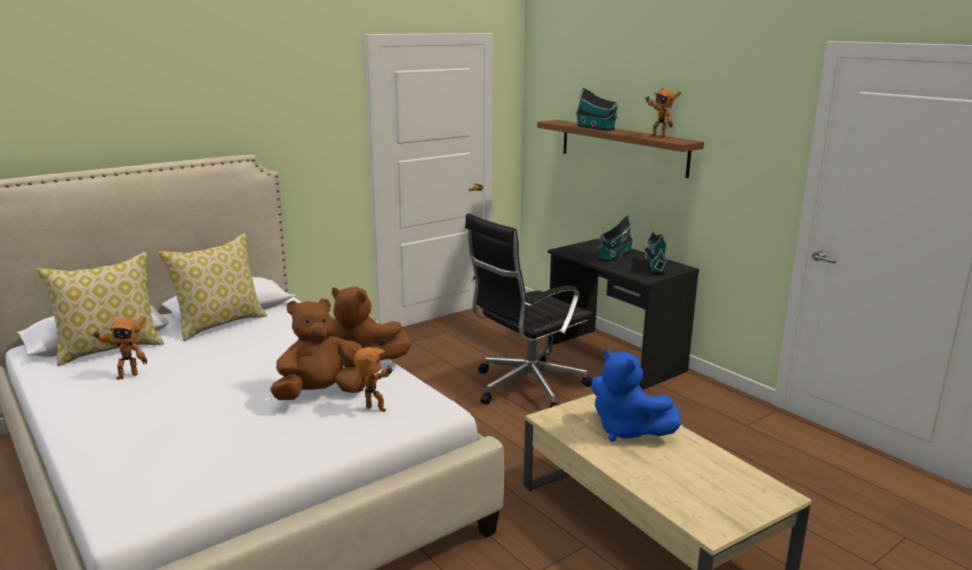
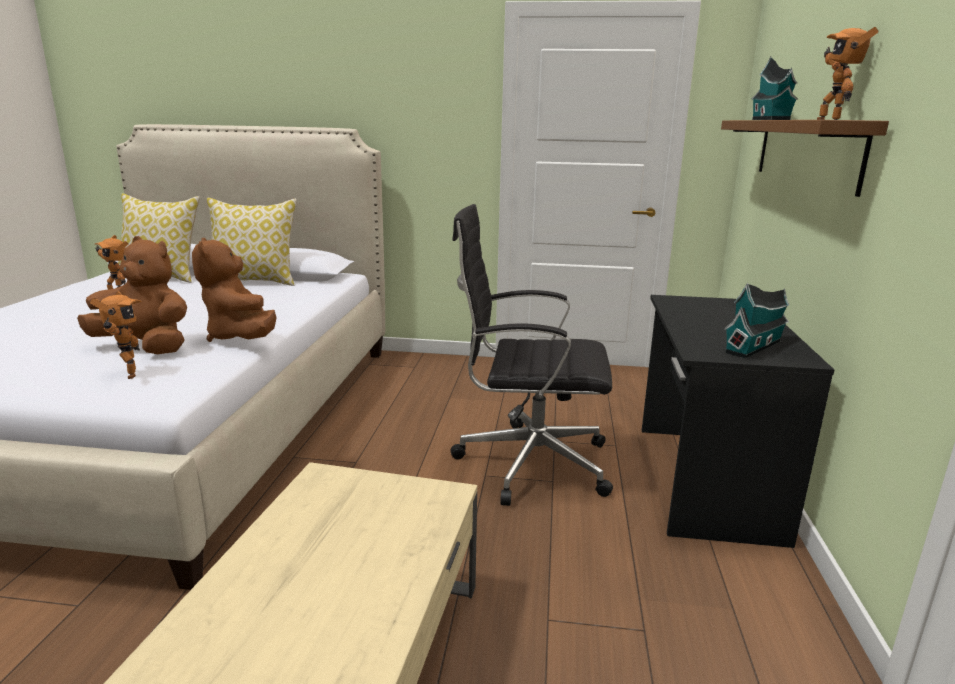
camera: 45 degrees right, 0 degrees up
blue plush toy [591,349,681,441] -> none
toy house [597,214,634,262] -> none

